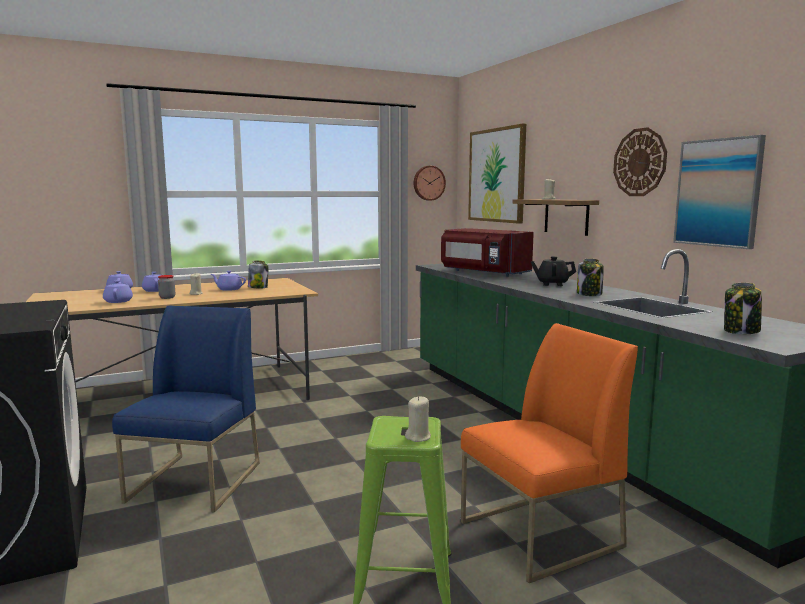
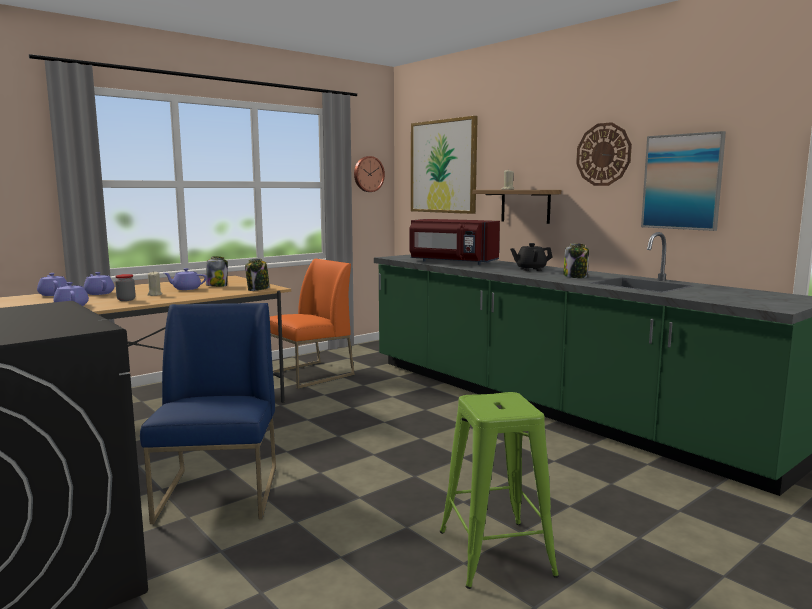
camera: 15 degrees left, 0 degrees up
beige candle [405,396,431,442] -> none
orange chair [461,323,638,583] -> orange chair moved to [270,259,355,389]
jar [724,283,762,334] -> jar moved to [245,259,270,291]

